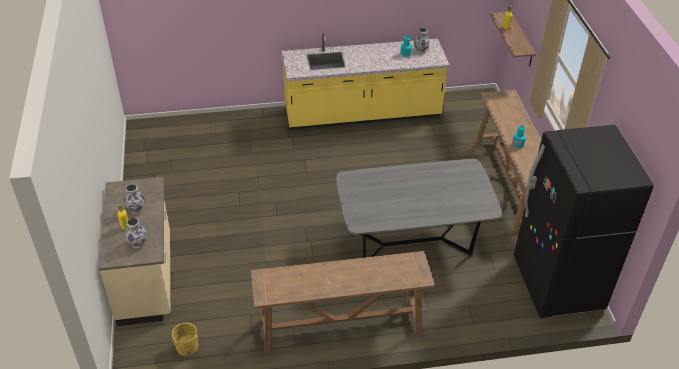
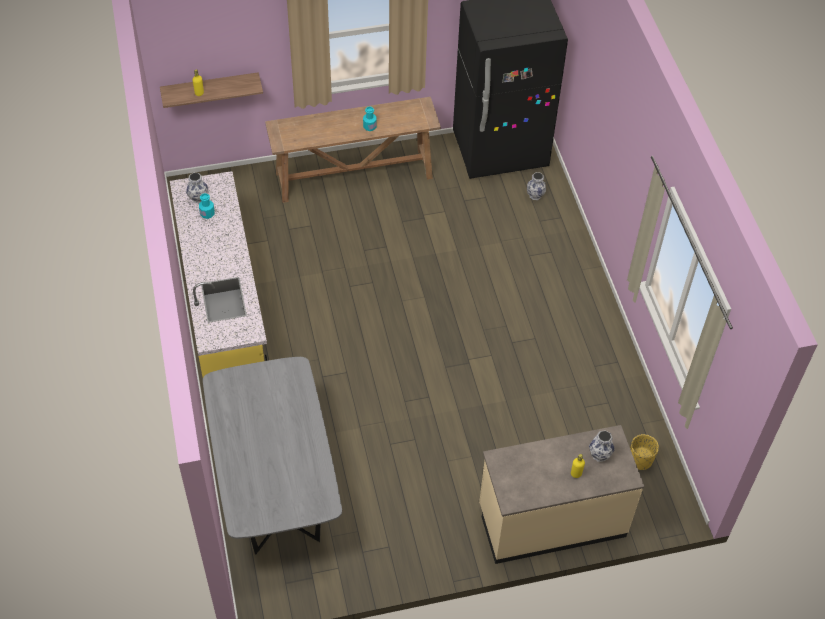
camera: 95 degrees left, 10 degrees up
vase [124,184,145,214] -> vase moved to [527,172,546,200]
brown console table [251,251,435,353] -> none
grey dining table [336,159,502,258] -> grey dining table moved to [203,357,342,555]

